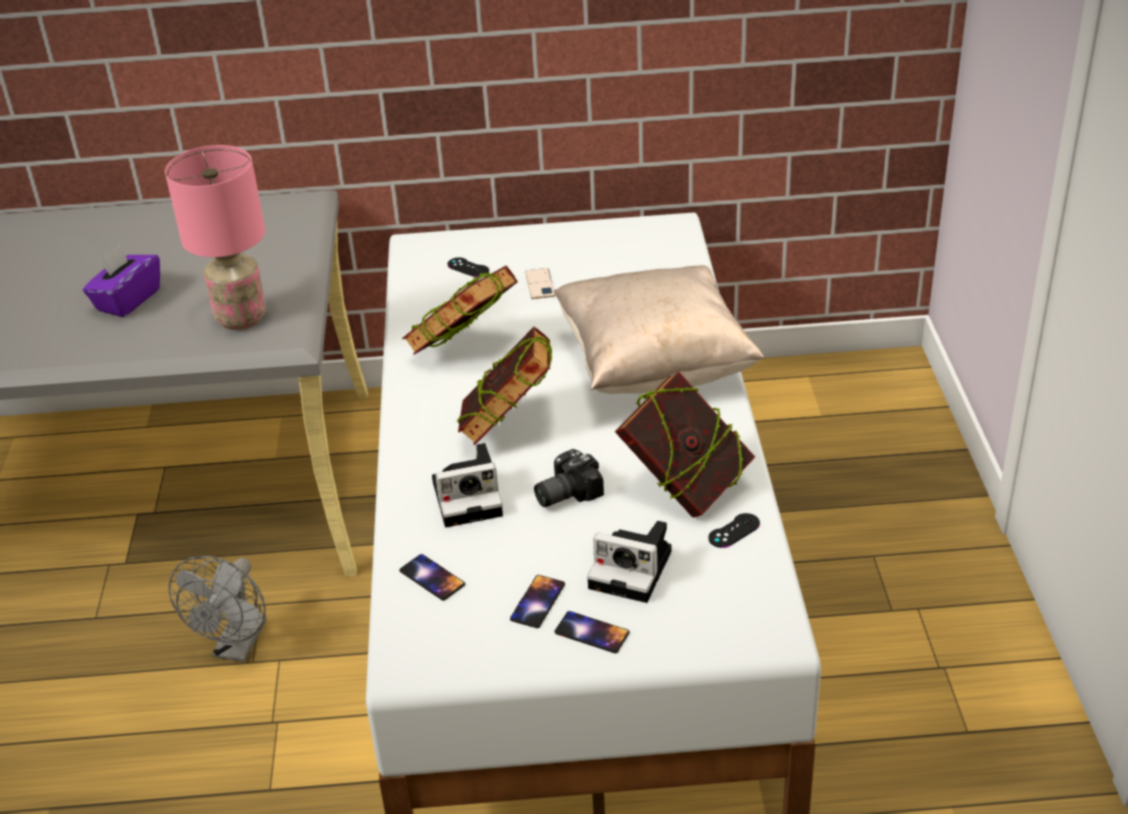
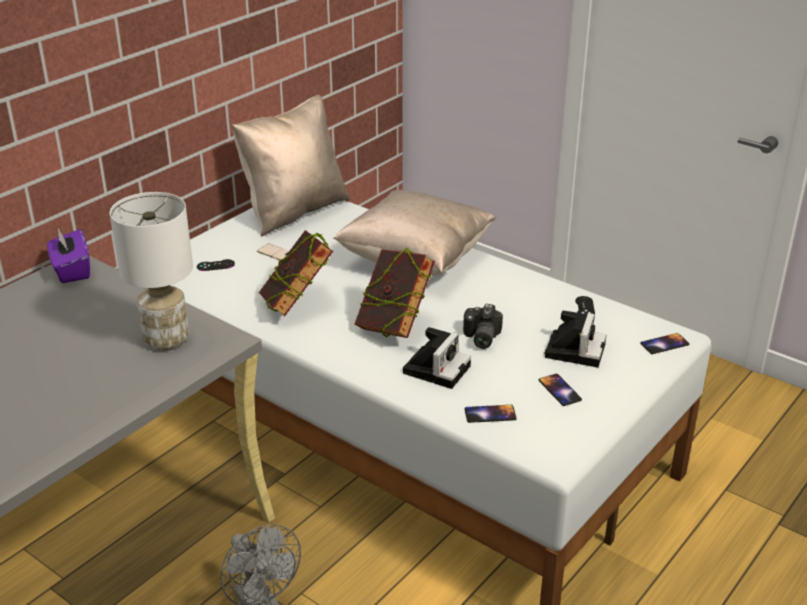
camera: 50 degrees left, 5 degrees down
purple tissue box [83,244,160,317] -> purple tissue box moved to [47,229,90,283]
pink table lamp [165,145,266,330] -> white table lamp [110,192,193,351]
phone [554,611,630,653] -> phone moved to [640,333,689,354]
camera [587,521,671,603] -> camera turned 45 degrees counterclockwise [544,310,607,368]
book [615,371,755,517] -> none
none -> beige pillow [232,95,350,236]

